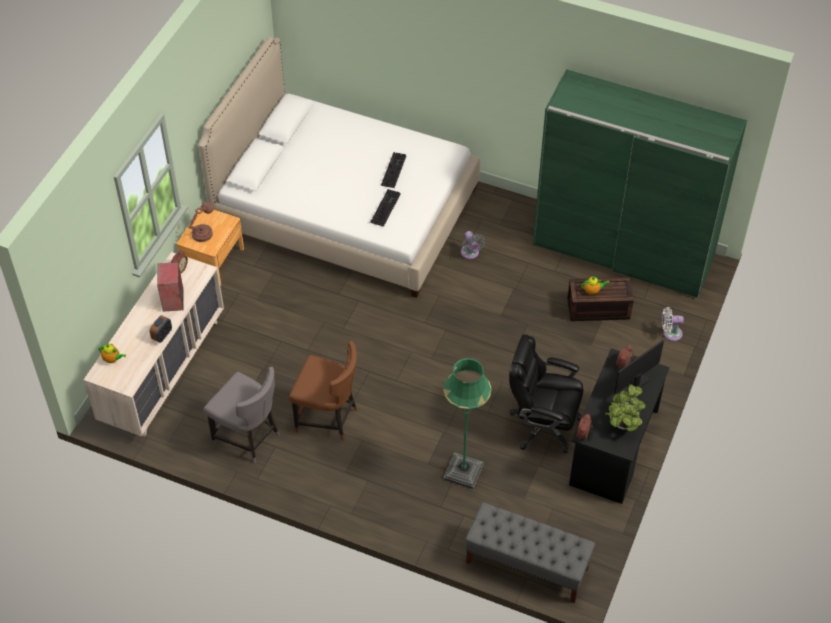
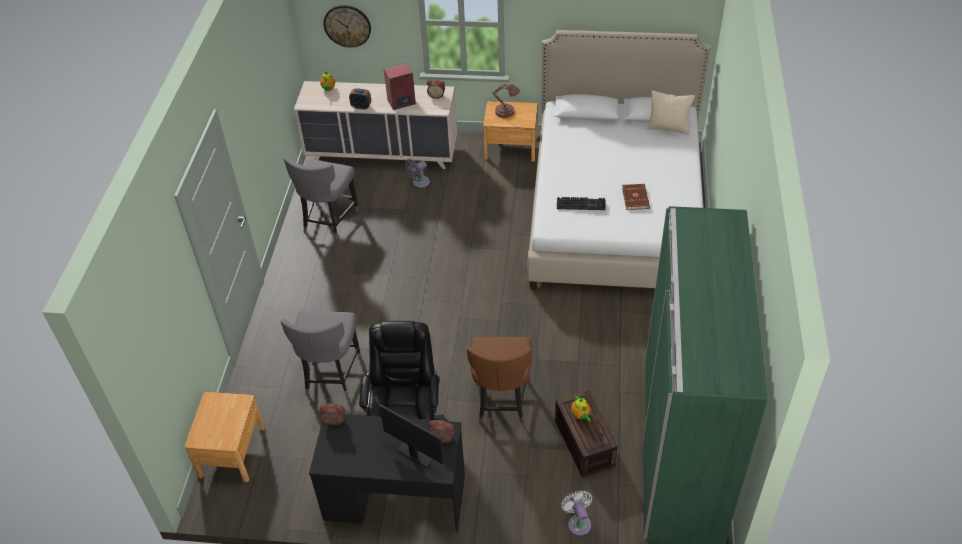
camera: 75 degrees right, 5 degrees down
brown chair [289,341,357,441] -> brown chair moved to [467,337,532,424]
keyboard [381,152,406,188] -> brown book [622,184,650,210]
green floor lamp [443,358,492,489] -> grey chair [280,311,361,397]
grey fan [461,231,485,259] -> grey fan moved to [405,159,430,188]
grey bench [465,502,595,603] -> brown nightstand [185,392,265,482]
potted plant [605,384,645,431] -> none
none -> wall clock [323,5,371,48]
none -> beige pillow [647,90,695,135]

